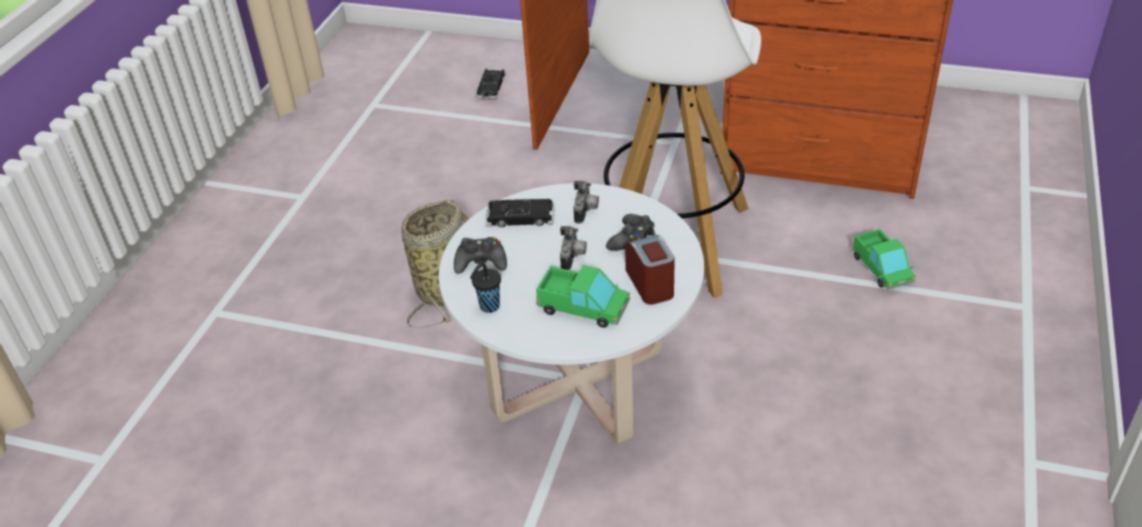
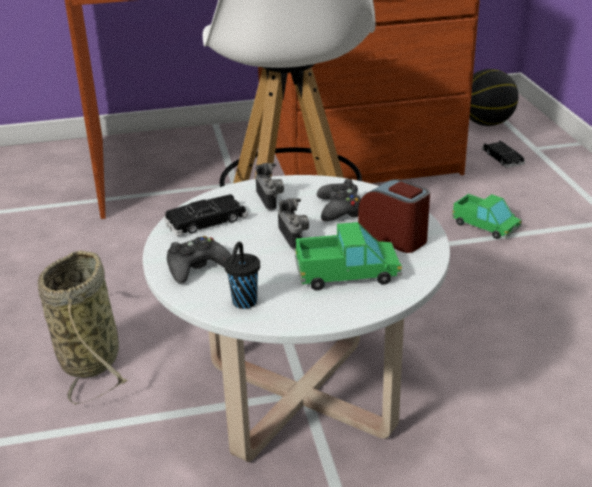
camera: 30 degrees left, 10 degrees down
black toy car [476,68,506,99] -> black toy car moved to [482,141,525,168]
none -> basketball [469,69,519,126]

